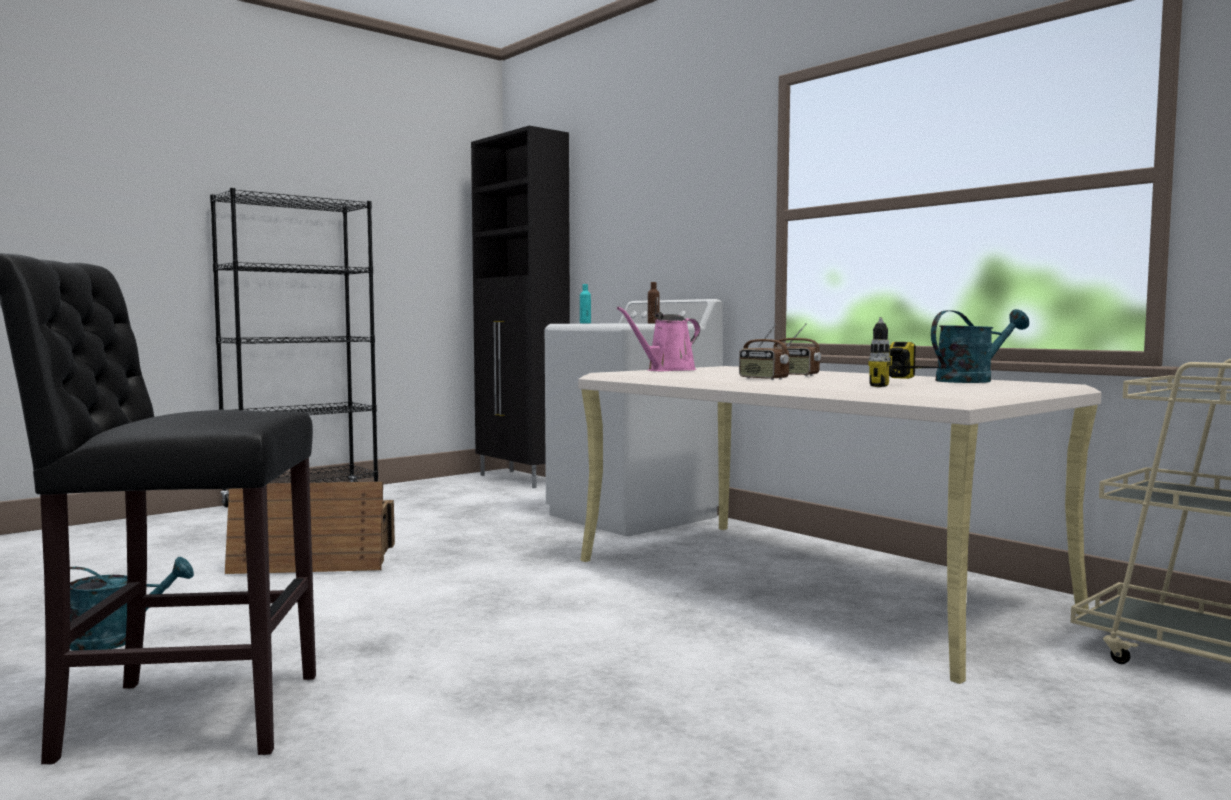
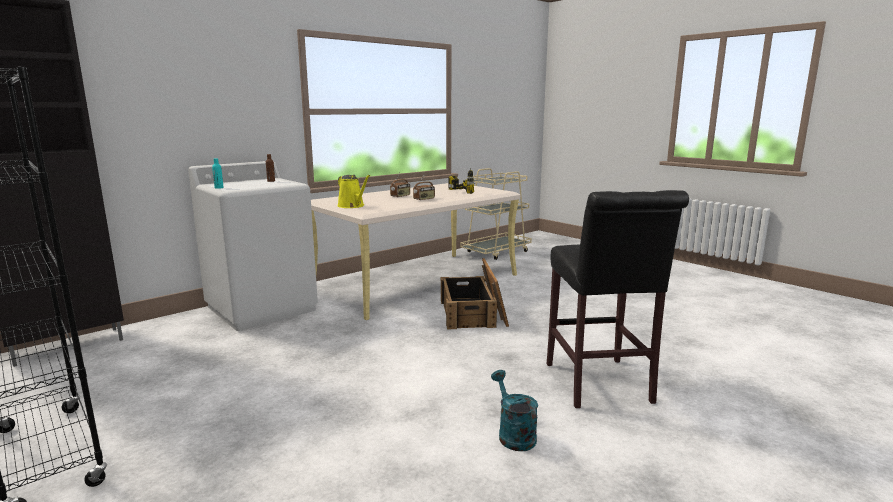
camera: 90 degrees left, 10 degrees up
crate [225,482,395,574] -> crate moved to [441,258,509,330]
pink watering can [617,307,700,371] -> yellow watering can [337,175,370,208]
turquoise watering can [931,309,1029,383] -> none

